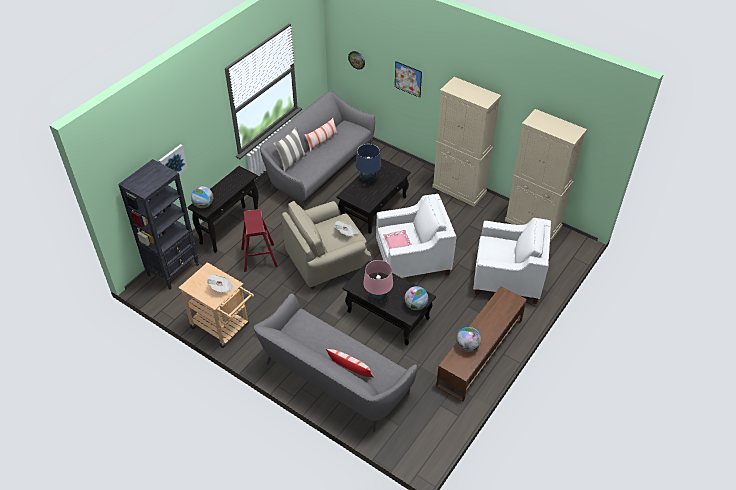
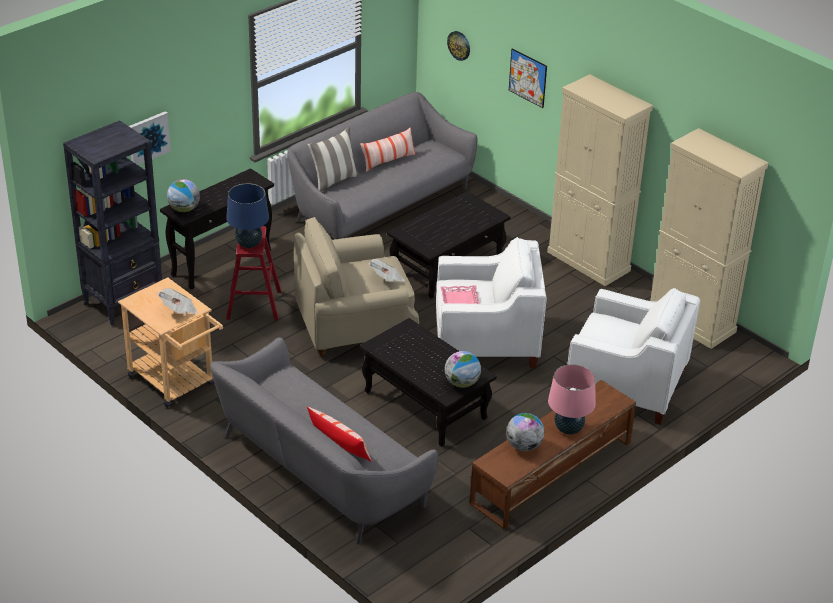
camera: 10 degrees right, 10 degrees down
blue table lamp [355,144,381,182] -> blue table lamp moved to [226,183,269,248]
pink table lamp [363,260,393,302] -> pink table lamp moved to [548,364,595,434]

